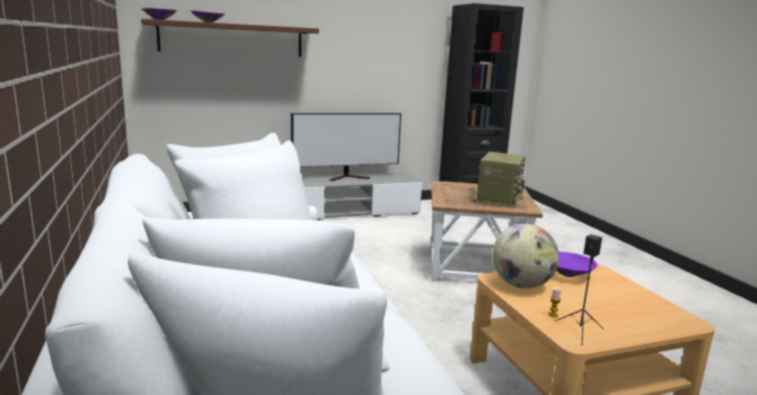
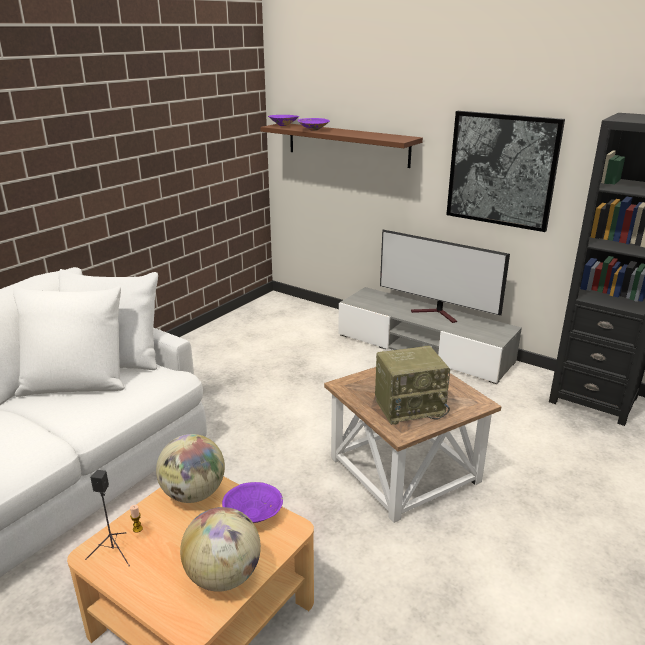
camera: 55 degrees right, 10 degrees up
none -> globe [180,507,261,592]
none -> picture [446,111,565,232]

